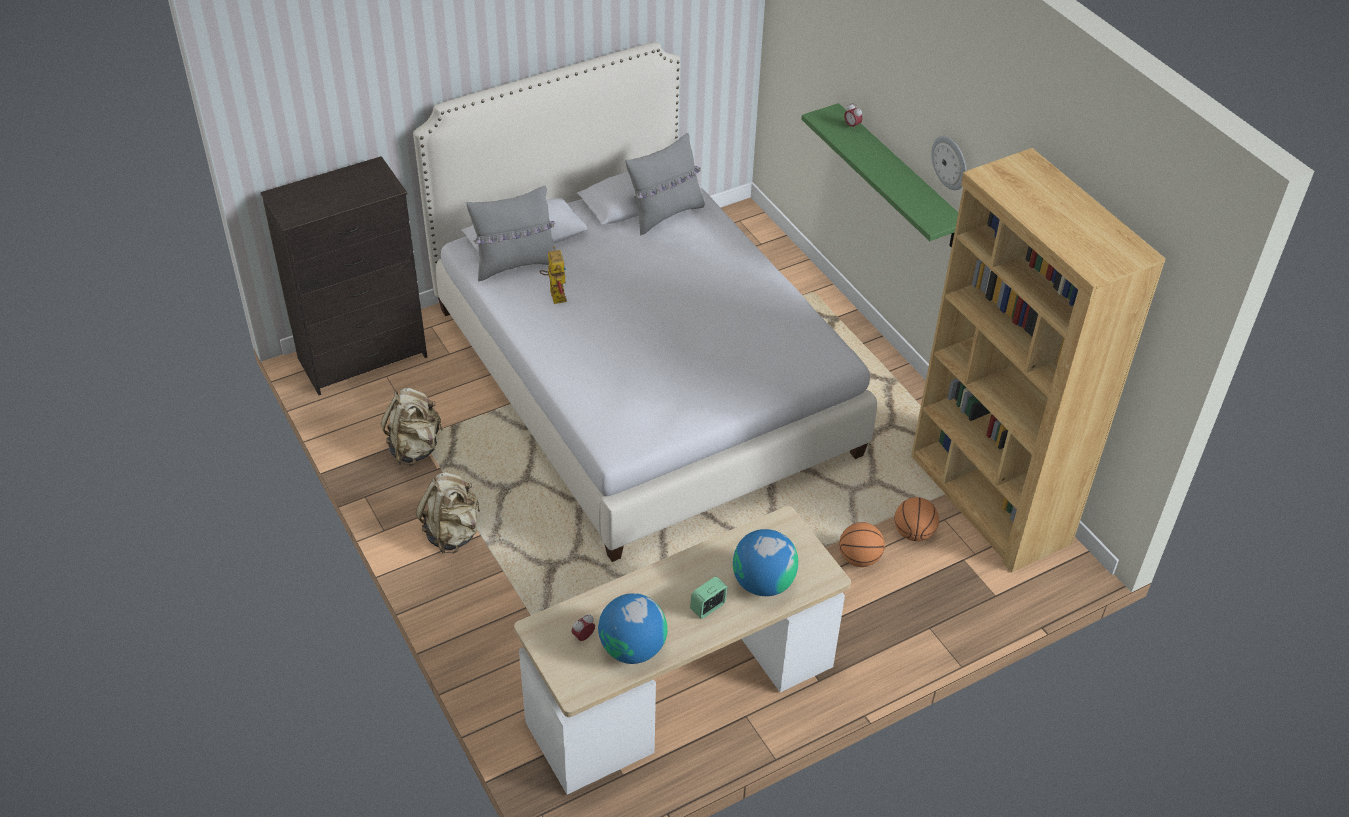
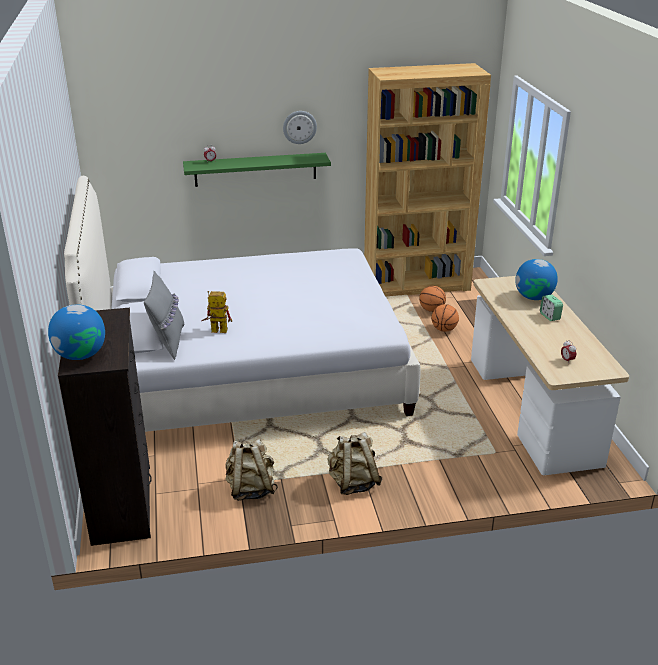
camera: 70 degrees left, 15 degrees down
globe [598,593,668,664] -> globe moved to [48,304,105,360]
grey pillow [625,133,705,236] -> none

